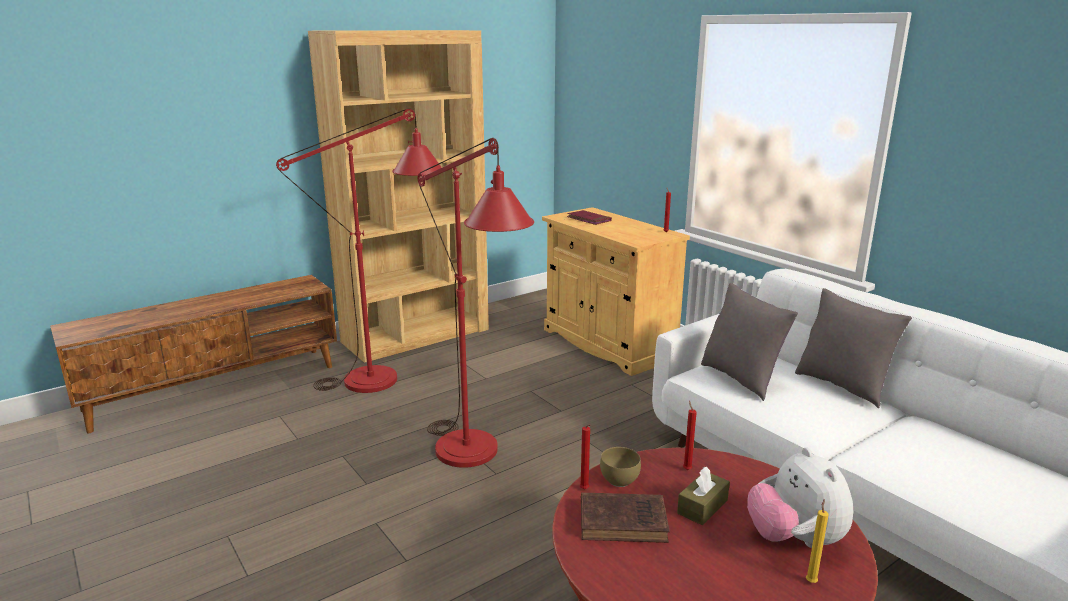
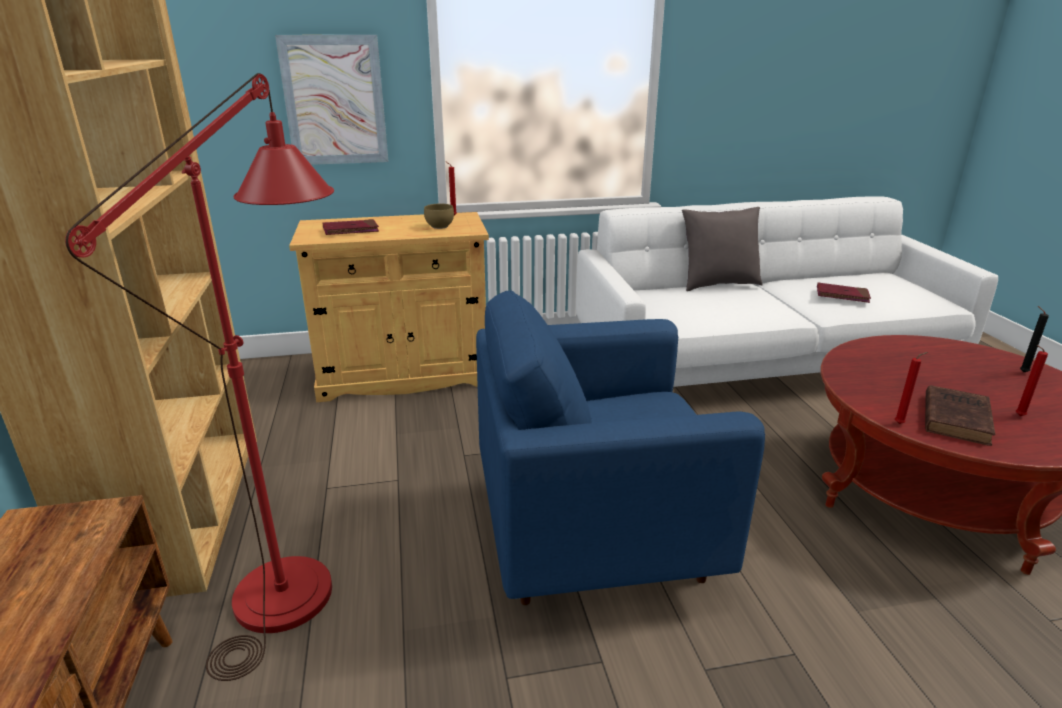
camera: 65 degrees left, 5 degrees up
red floor lamp [418,138,534,468] -> blue armchair [476,290,765,605]
brown bowl [600,447,641,487] -> brown bowl moved to [424,204,454,229]
brown tissue box [677,467,730,525] -> none
red candle [683,401,697,470] -> red candle moved to [1016,345,1048,416]
grey pillow [701,283,798,401] -> none
plush toy [747,447,853,548] -> none
yellow candle [806,499,829,583] -> black candle [1020,306,1049,372]
none -> picture [275,35,389,165]
none -> red book [817,283,871,303]

